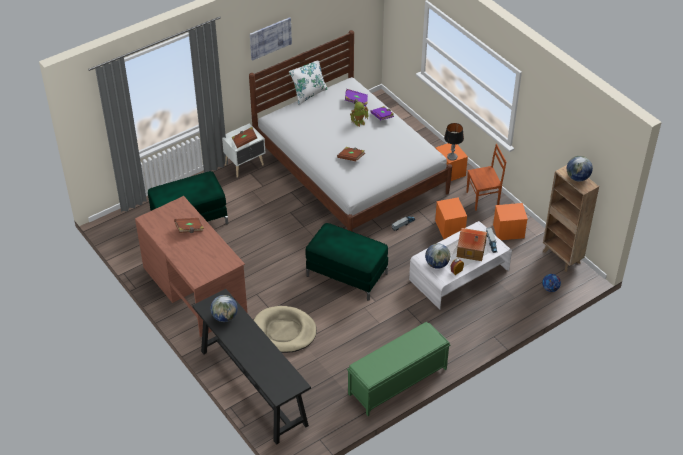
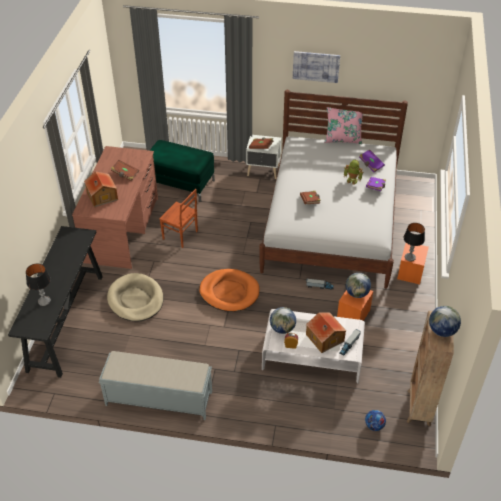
camera: 45 degrees right, 0 degrees up
globe [211,295,238,322] -> globe moved to [346,273,371,298]
white pillow [289,61,328,105] -> pink pillow [324,107,363,144]
green ottoman [306,223,388,301] -> orange dog bed [199,269,259,312]
green bench [347,322,450,416] -> grey bench [99,351,212,420]
brown chair [466,144,506,211] -> brown chair moved to [159,189,198,248]
orange storage box [493,203,528,240] -> none
none -> table lamp [26,264,51,306]
none -> toy house [84,171,118,207]

